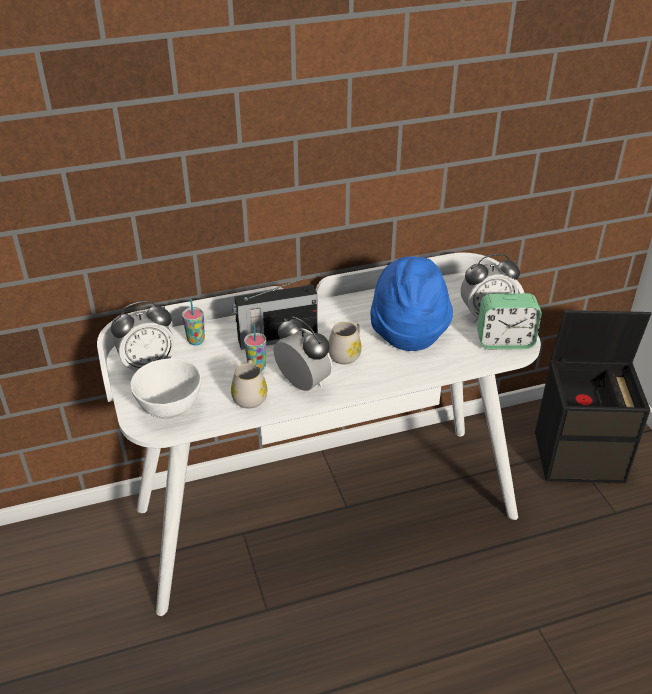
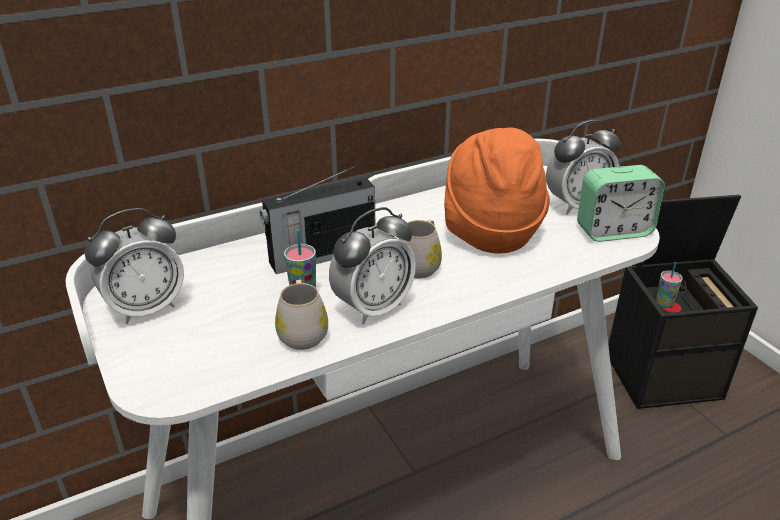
camera: 10 degrees left, 5 degrees down
white bowl [130,358,201,419] -> none
cup [182,299,205,345] -> cup moved to [656,262,683,308]
alarm clock [274,317,333,391] -> alarm clock turned 105 degrees clockwise [329,207,416,324]
blue hat [370,257,453,351] -> orange hat [444,127,550,254]

